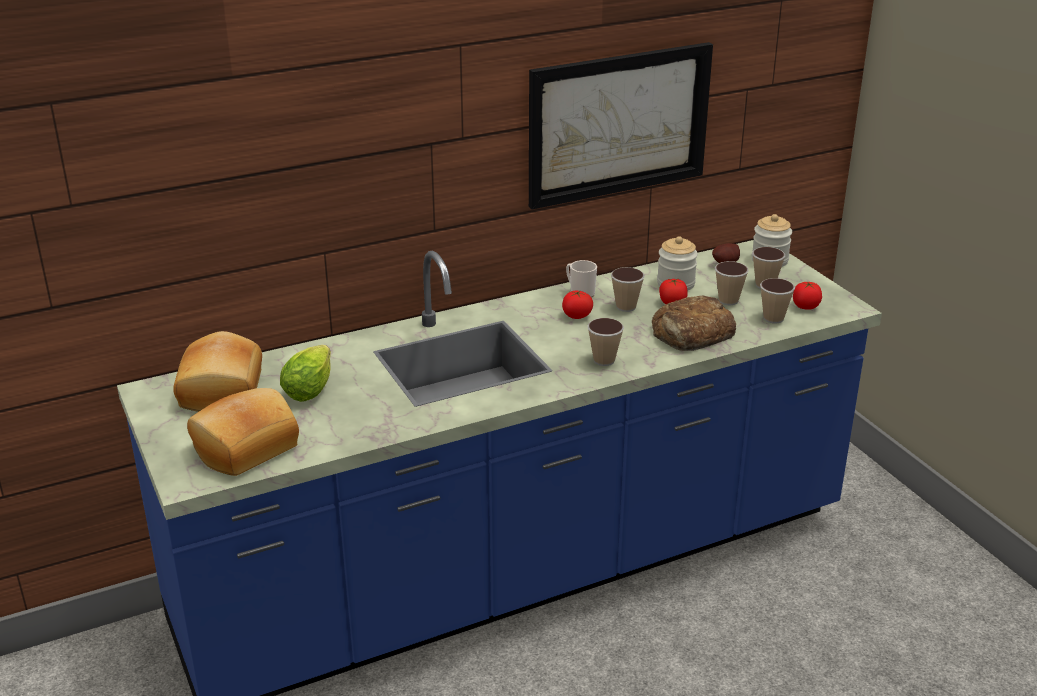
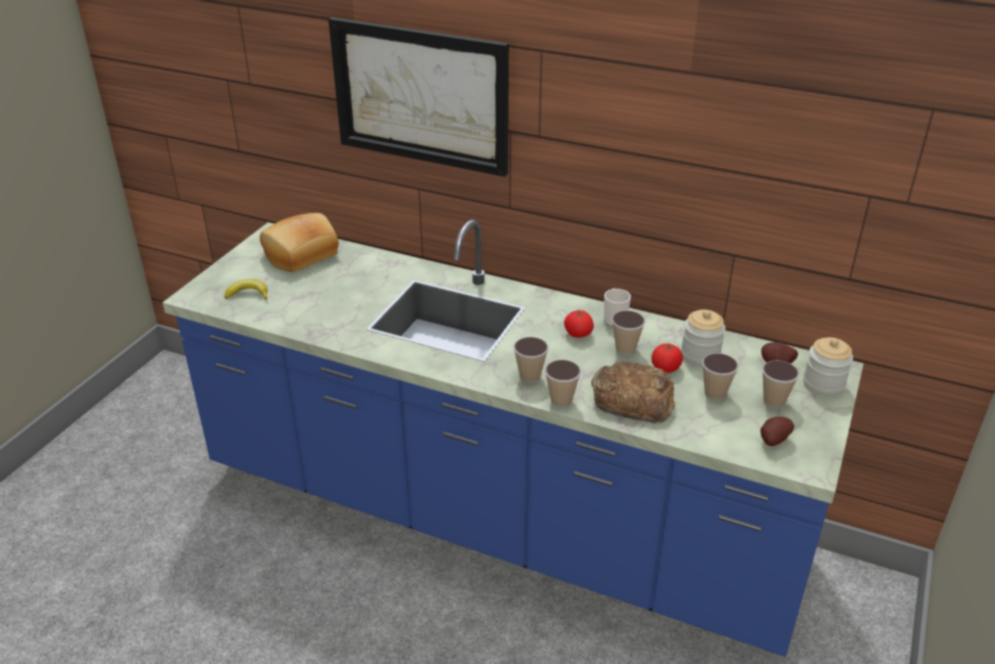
camera: 50 degrees right, 5 degrees up
bread [187,388,299,476] -> banana [224,279,268,300]
lettuce [280,345,331,402] -> none
picture [529,42,713,209] -> picture moved to [328,17,509,177]
cup [760,278,795,323] -> cup moved to [545,360,581,408]
tomato [793,281,822,310] -> potato [760,417,794,446]

